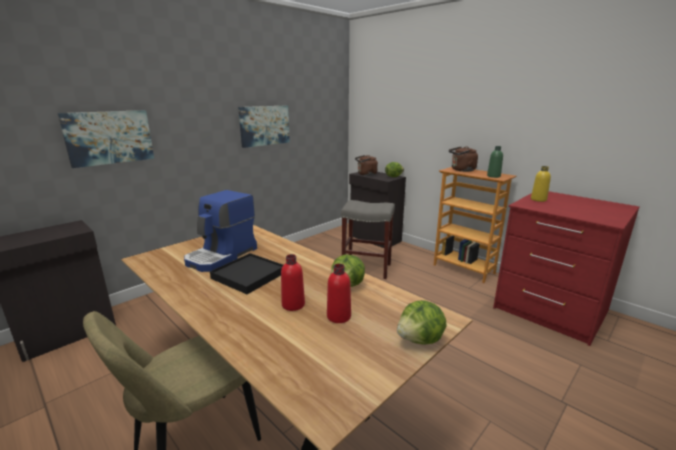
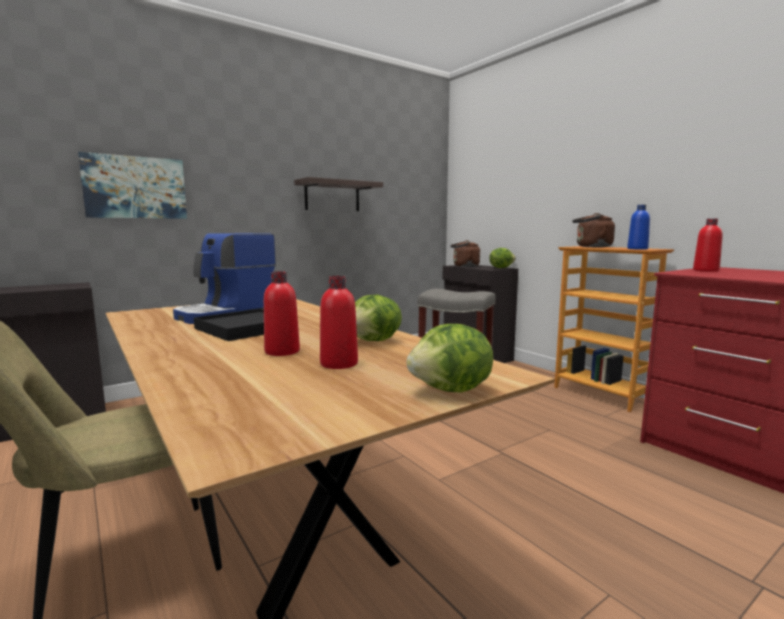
camera: 10 degrees right, 10 degrees down
picture [238,105,290,148] -> shelf [294,177,383,211]
green bottle [487,146,503,178] -> blue bottle [627,205,650,250]
yellow bottle [531,166,551,202] -> red bottle [693,218,723,272]

